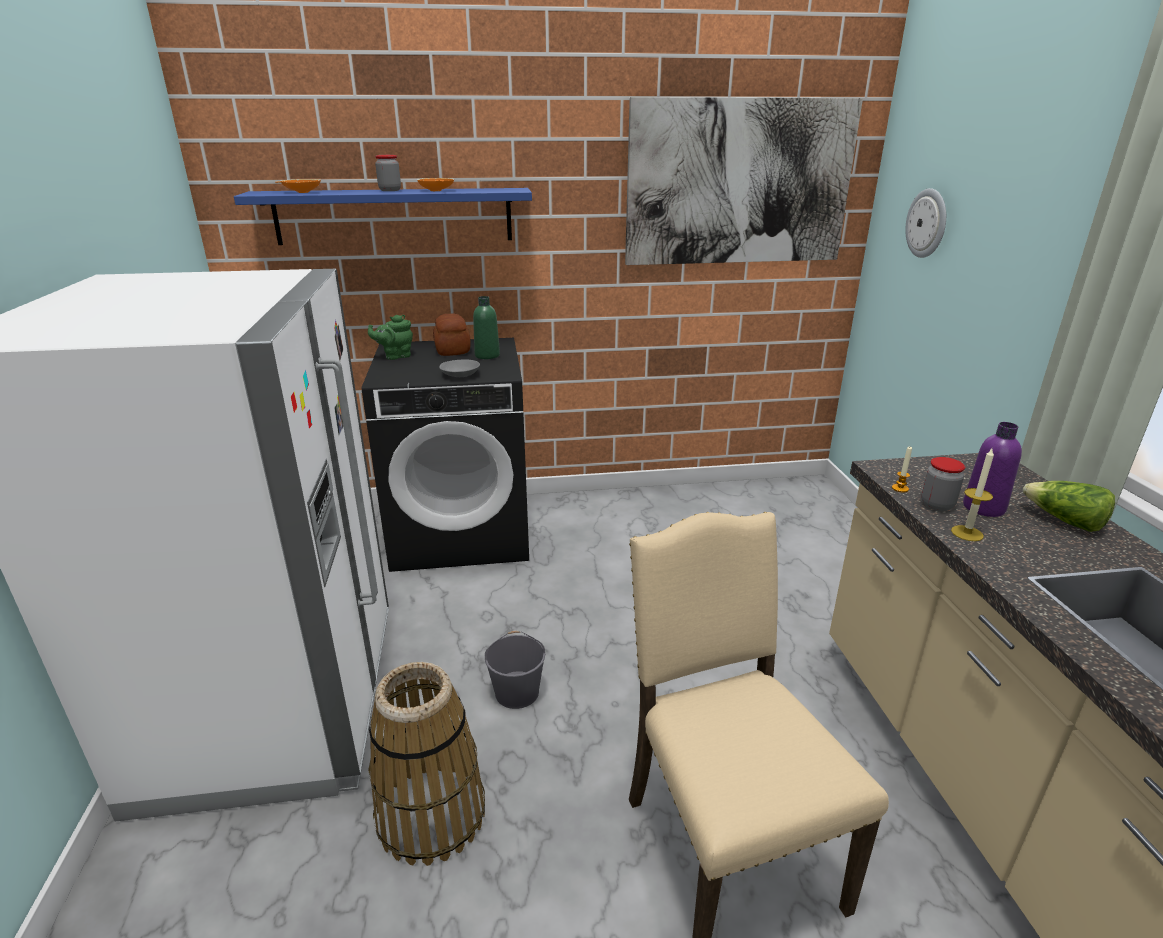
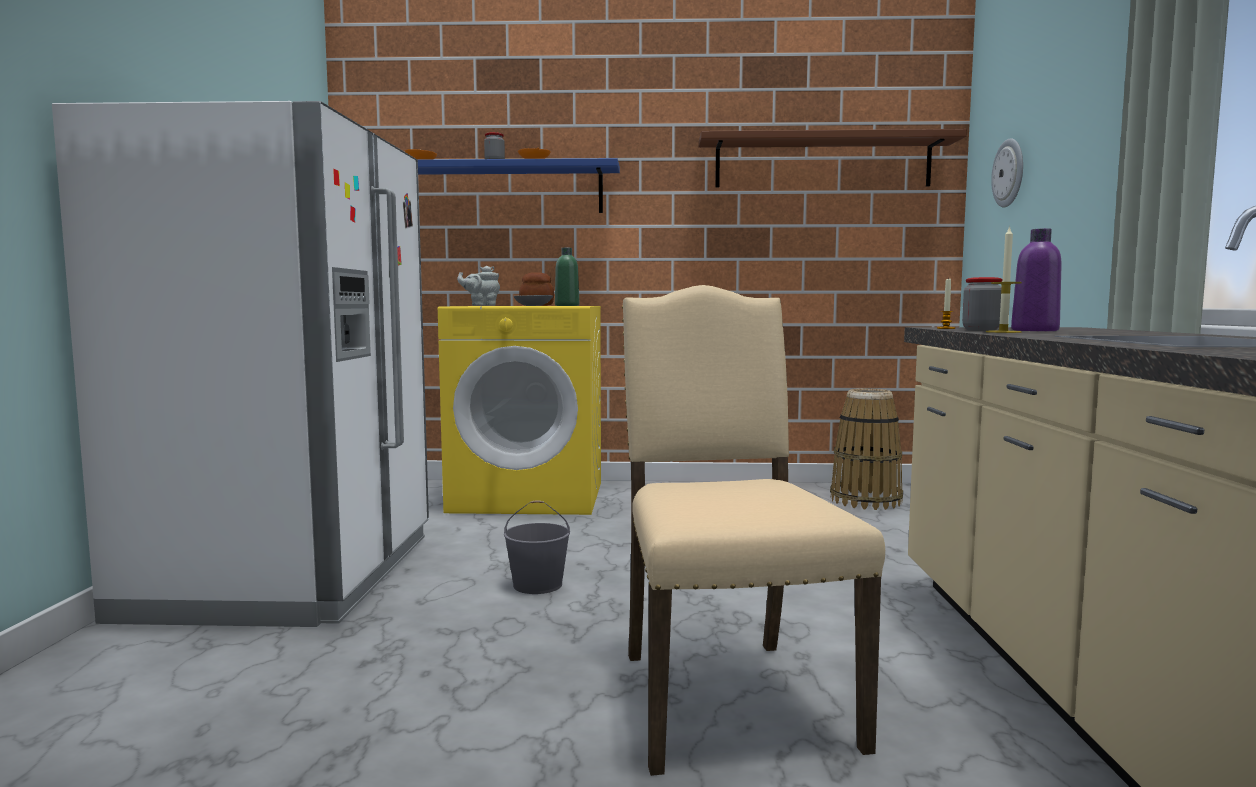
camera: 10 degrees right, 20 degrees down
black washing machine [362,338,529,572] -> yellow washing machine [438,306,601,515]
green teapot [368,315,413,360] -> grey teapot [457,266,500,306]
basket [368,662,485,866] -> basket moved to [830,388,903,510]
picture [625,97,863,265] -> brown shelf [699,129,967,188]
lettuce [1023,481,1115,532] -> none

